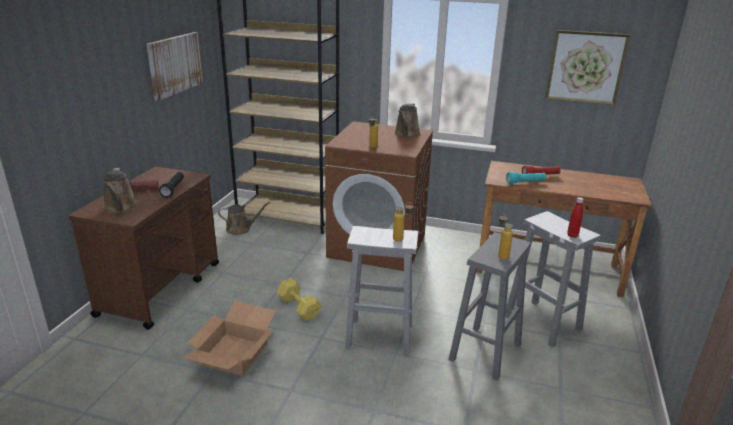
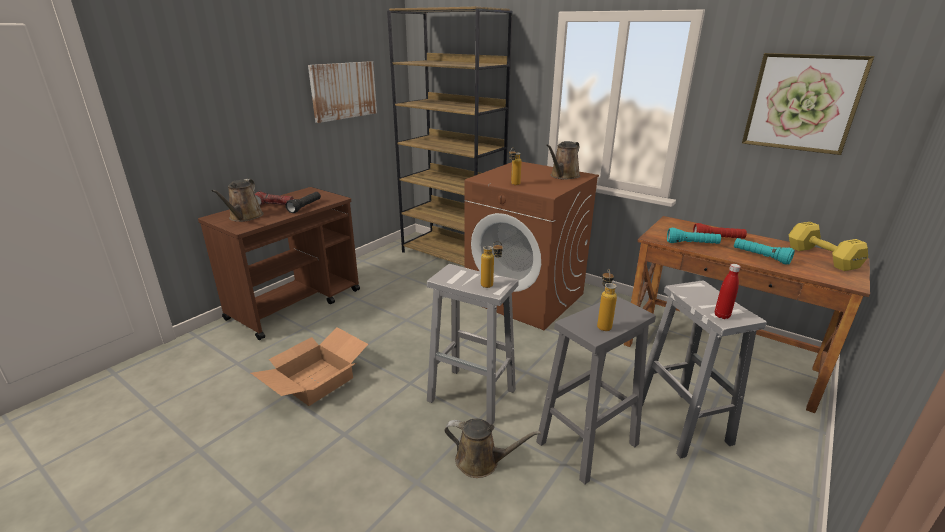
camera: 20 degrees right, 0 degrees up
brown watering can [218,202,270,235] -> brown watering can moved to [444,419,541,478]
yellow dumbbell [276,278,322,321] -> yellow dumbbell moved to [789,222,868,271]
none -> turquoise flashlight [734,238,795,265]

